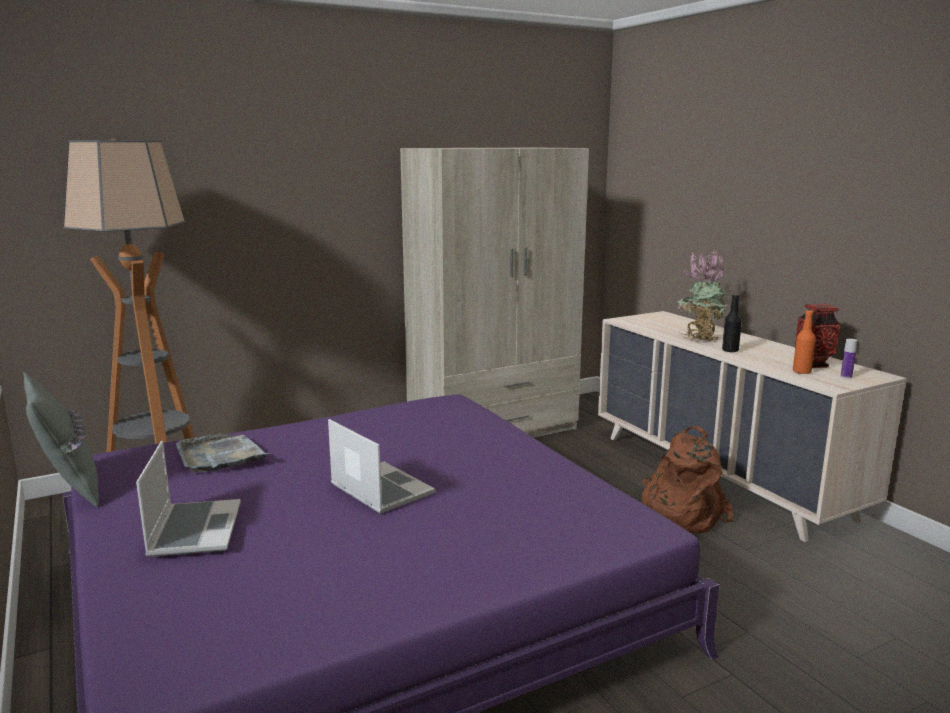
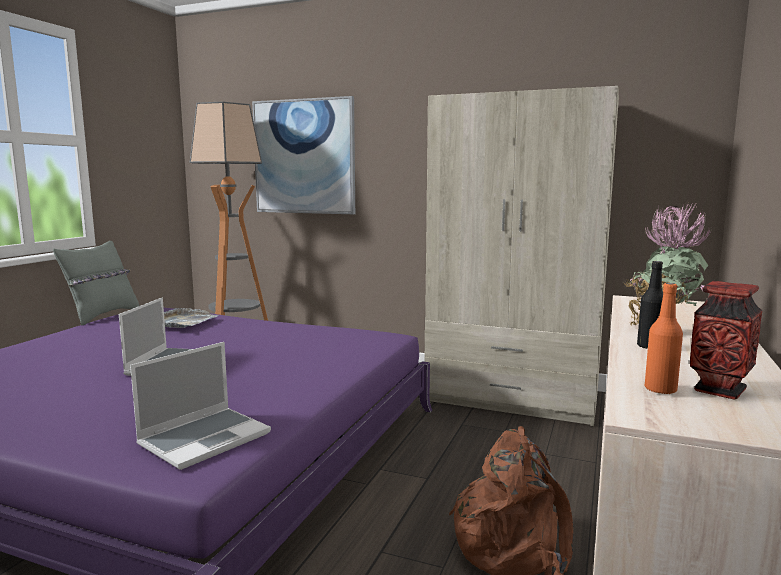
camera: 50 degrees right, 5 degrees down
laptop [136,441,241,557] -> laptop moved to [130,342,271,470]
bottle [841,339,857,378] -> none
none -> picture [252,96,355,214]

